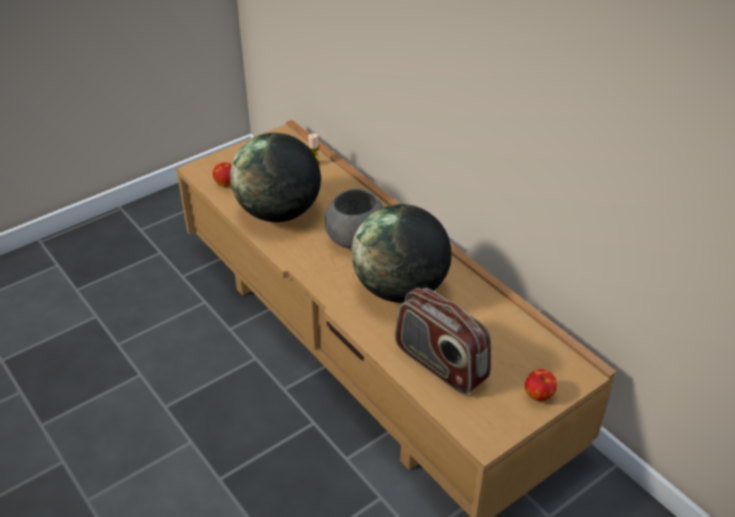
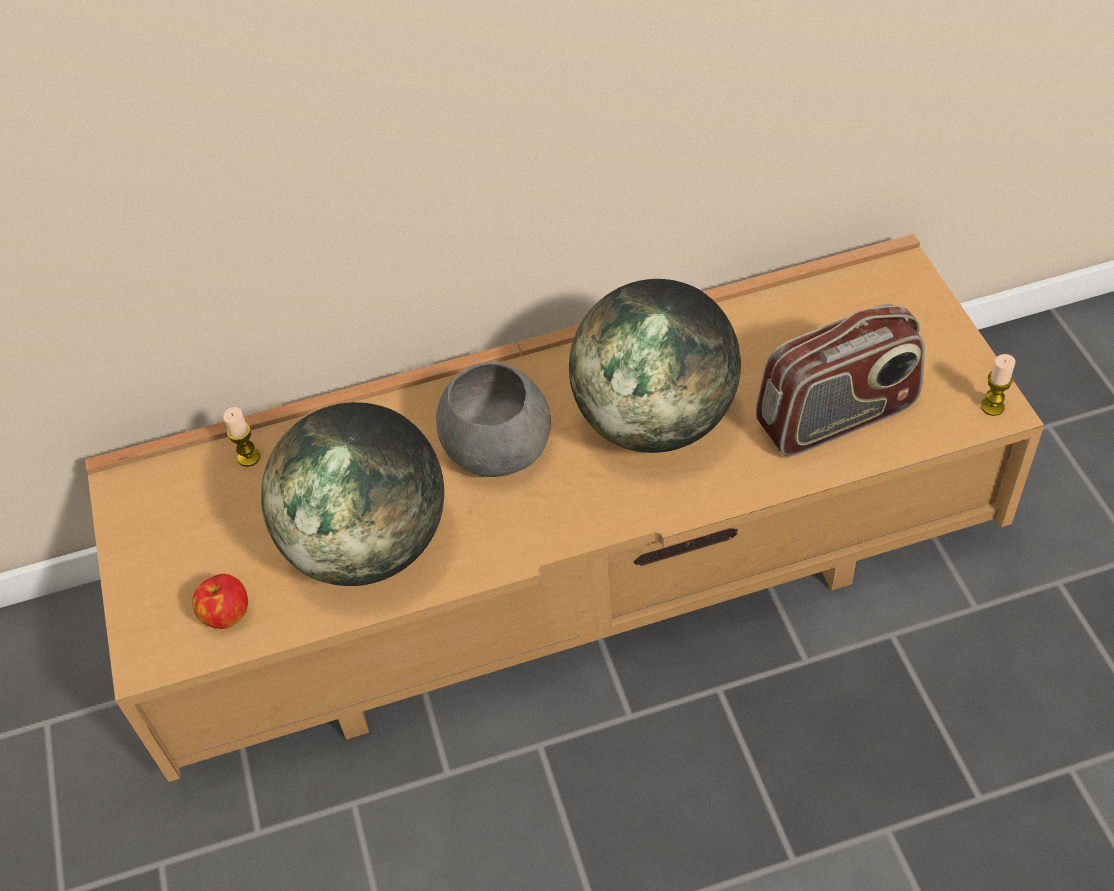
camera: 65 degrees left, 10 degrees up
apple [525,369,558,401] -> none
none -> candle [980,354,1015,416]

